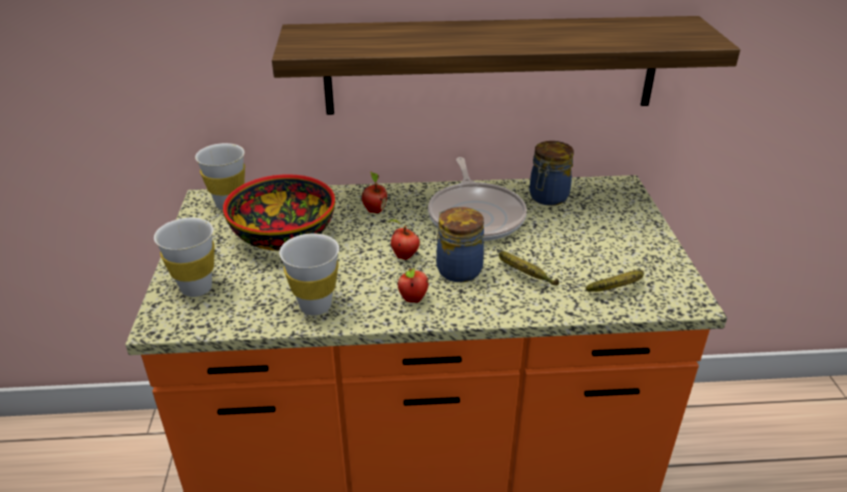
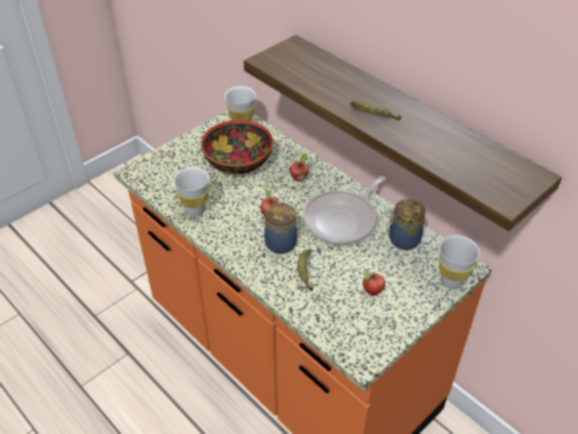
camera: 50 degrees right, 10 degrees up
white cup [154,218,215,297] -> white cup moved to [439,235,480,289]
apple [397,268,428,303] -> apple moved to [363,273,385,296]
banana [586,269,644,292] -> banana moved to [350,101,401,120]

